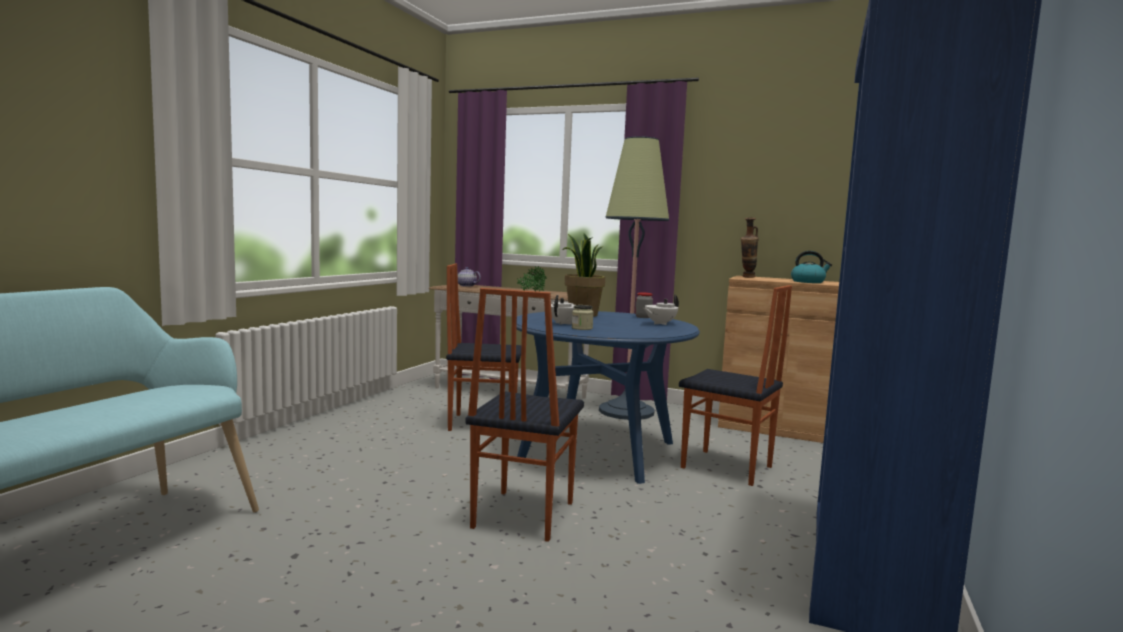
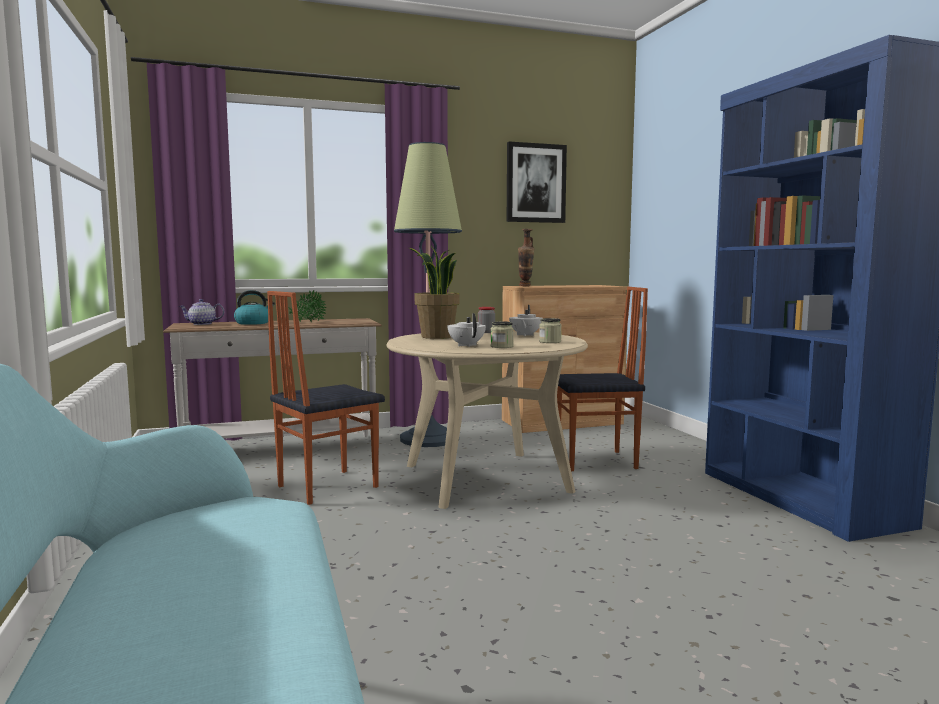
camera: 40 degrees left, 0 degrees up
chair [465,288,584,542] -> none
blue dining table [516,311,700,484] -> beige dining table [386,331,588,509]
kettle [791,251,832,283] -> kettle moved to [234,290,275,325]
none -> picture [507,142,567,223]
none -> jar [539,318,562,343]

